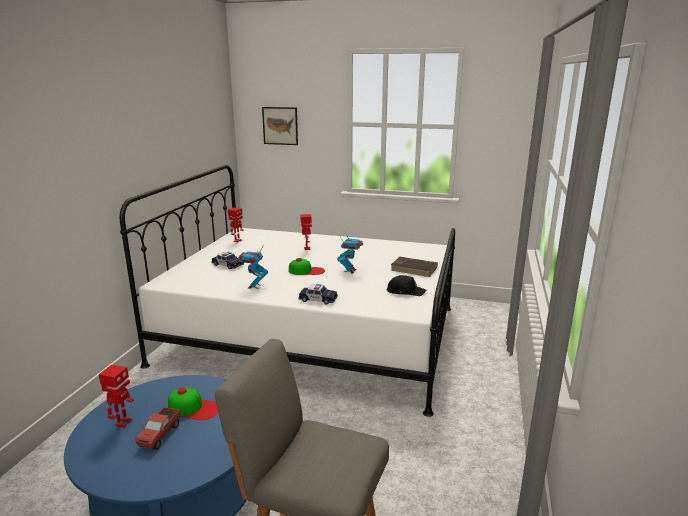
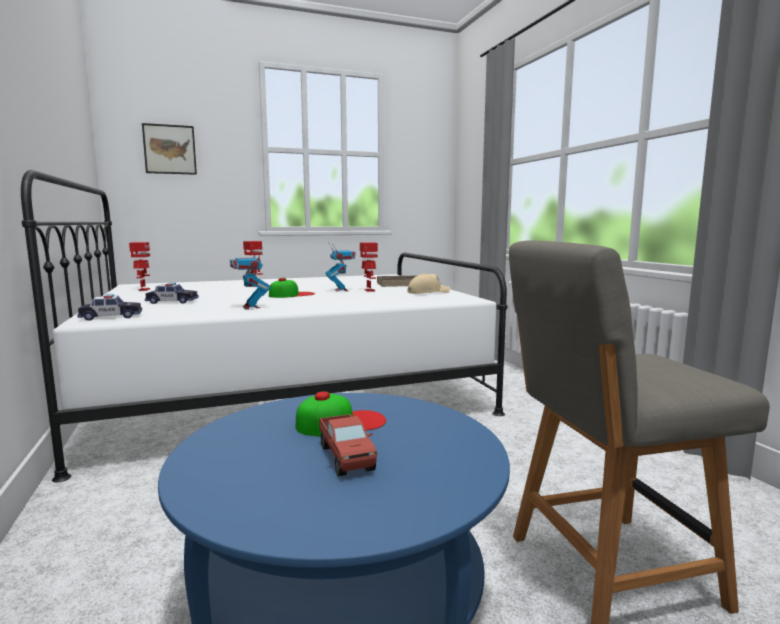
camera: 35 degrees left, 10 degrees down
toy robot [99,365,134,428] -> toy robot moved to [360,242,378,292]
toy car [298,284,338,304] -> toy car moved to [77,294,142,321]
black cap [387,275,426,296] -> beige cap [408,273,450,294]

